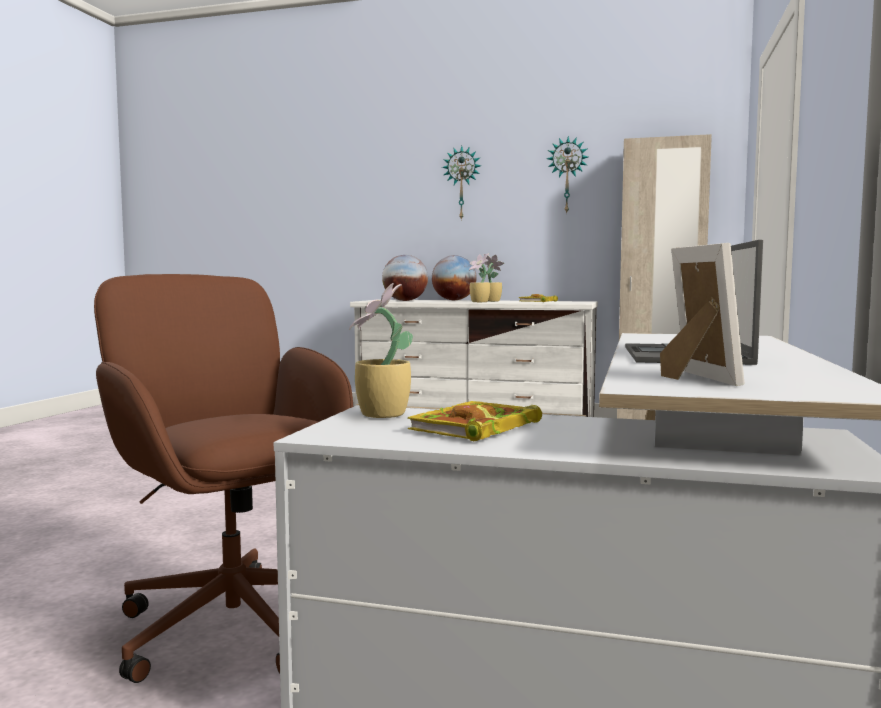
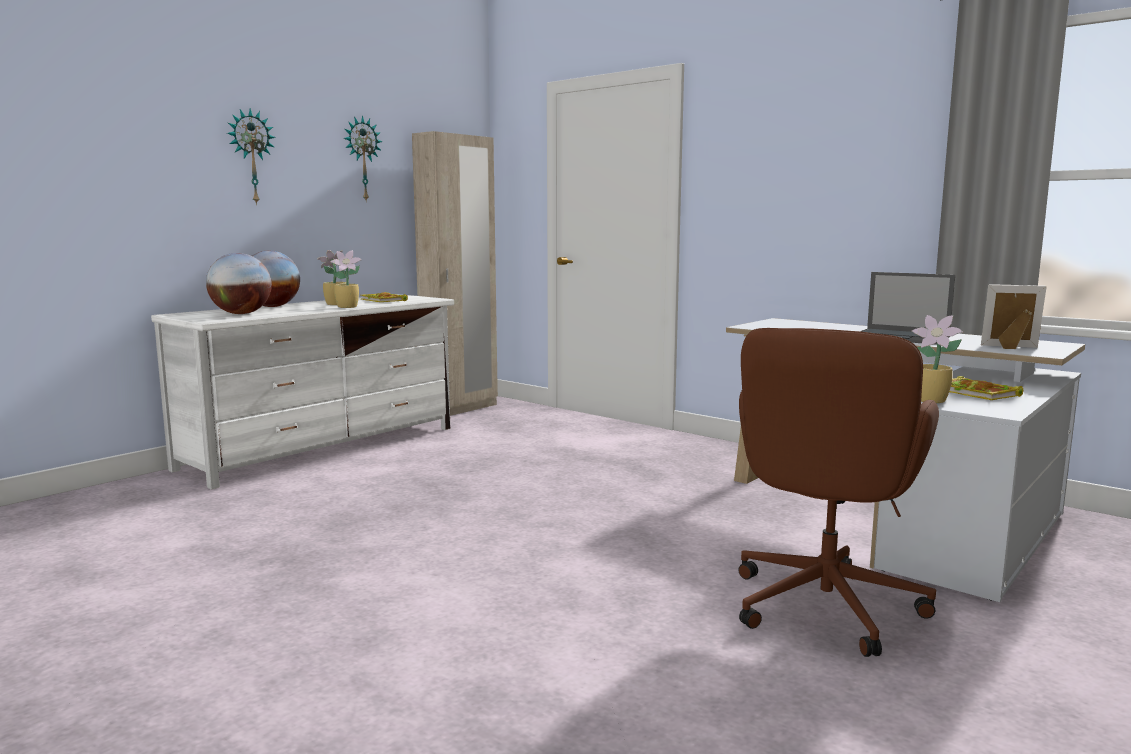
camera: 65 degrees left, 5 degrees up
brown office chair [94,274,353,683] -> brown office chair turned 45 degrees counterclockwise [738,328,939,657]

